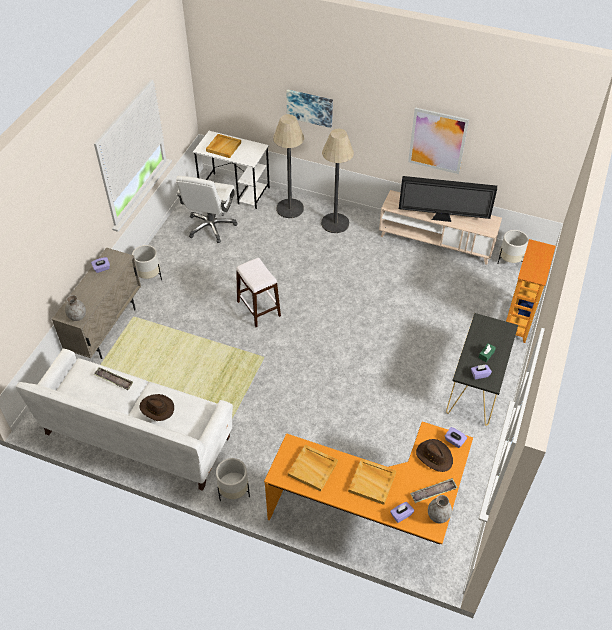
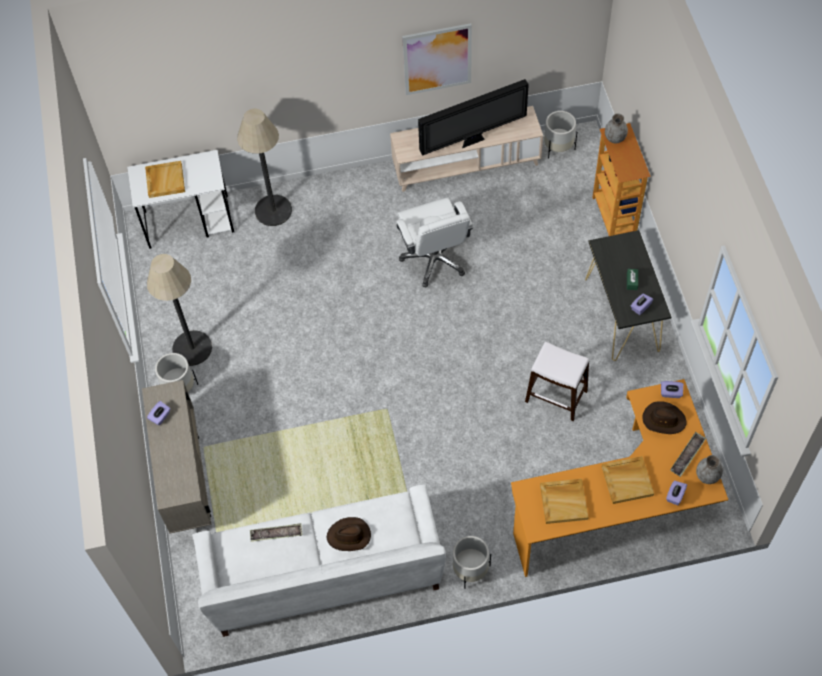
camera: 30 degrees left, 10 degrees up
grey vase [65,295,86,321] -> grey vase moved to [605,114,628,144]
white office chair [176,176,237,243] -> white office chair moved to [396,198,473,288]
white stool [236,258,281,327] -> white stool moved to [525,342,589,421]
picture [286,89,333,128] -> none
floor lamp [321,129,354,233] -> floor lamp moved to [147,254,212,366]

